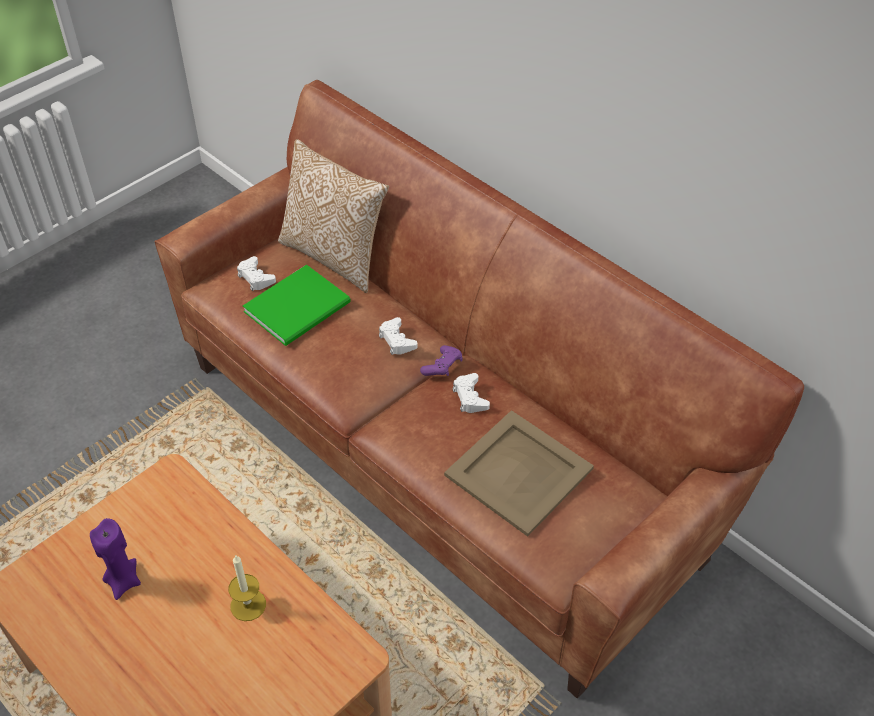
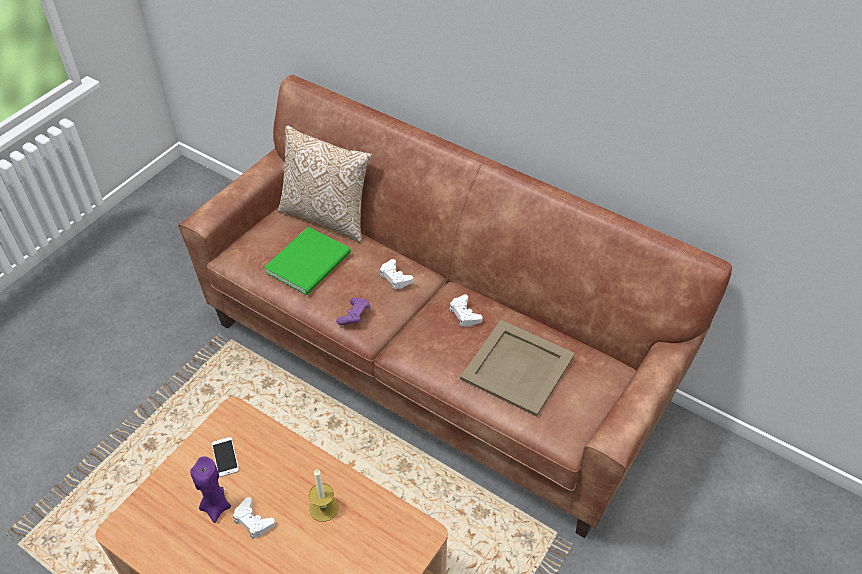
camera: 10 degrees left, 0 degrees up
white game controller [237,256,276,291] -> white game controller moved to [233,497,275,539]
purple game controller [420,345,463,376] -> purple game controller moved to [337,298,370,325]
none -> phone [212,437,239,477]

